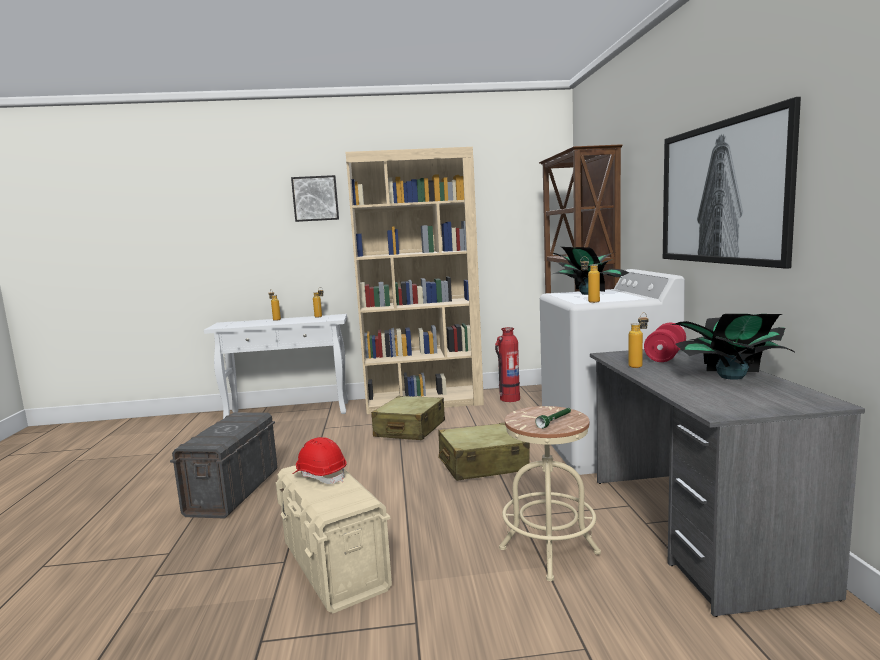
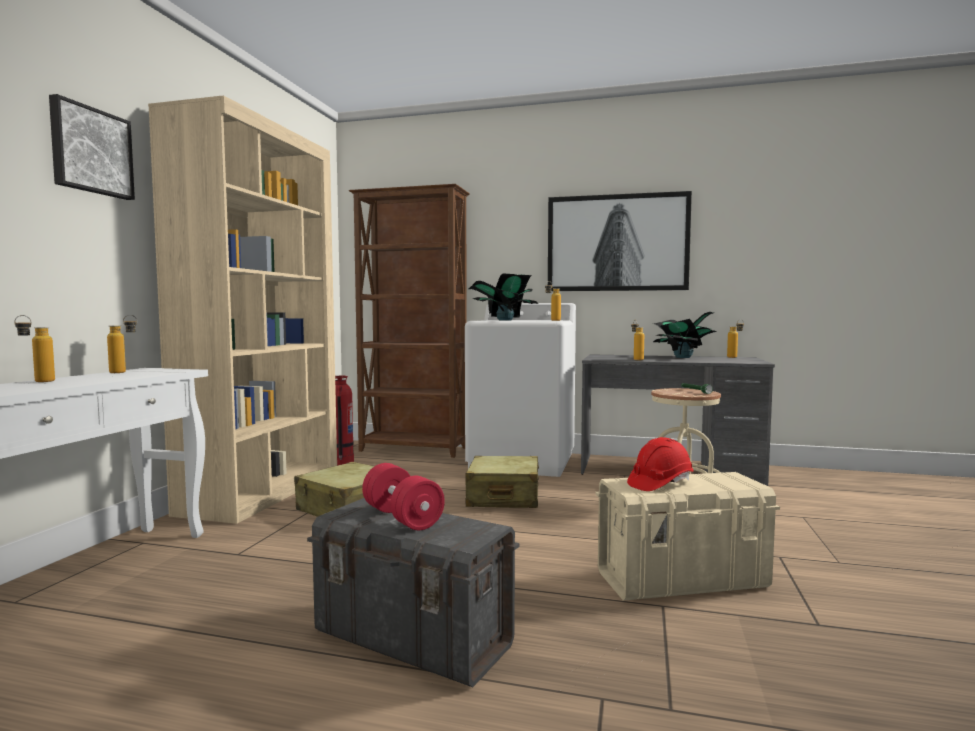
camera: 70 degrees left, 5 degrees down
red dumbbell [644,323,686,362] -> red dumbbell moved to [362,463,445,530]
none -> bottle [727,319,744,358]

